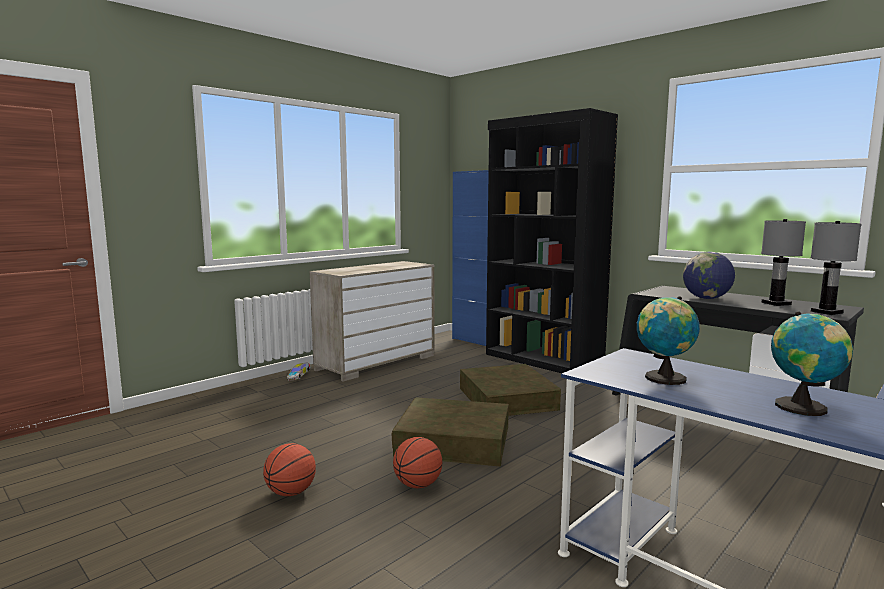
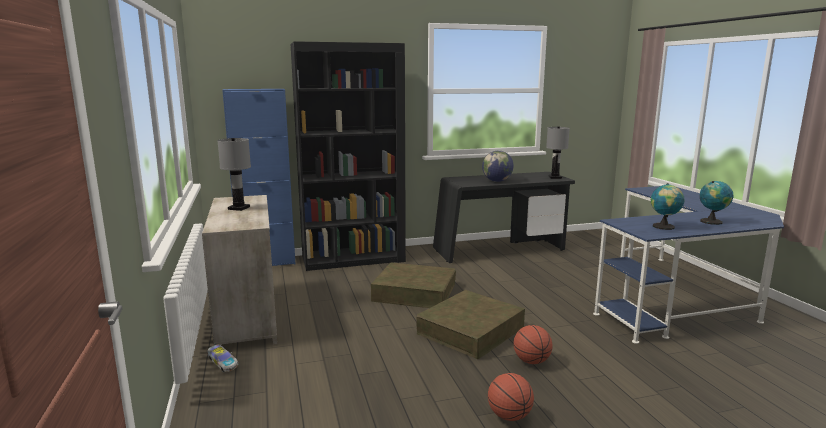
camera: 60 degrees left, 5 degrees up
grey table lamp [761,219,806,306] -> grey table lamp moved to [217,138,251,211]

